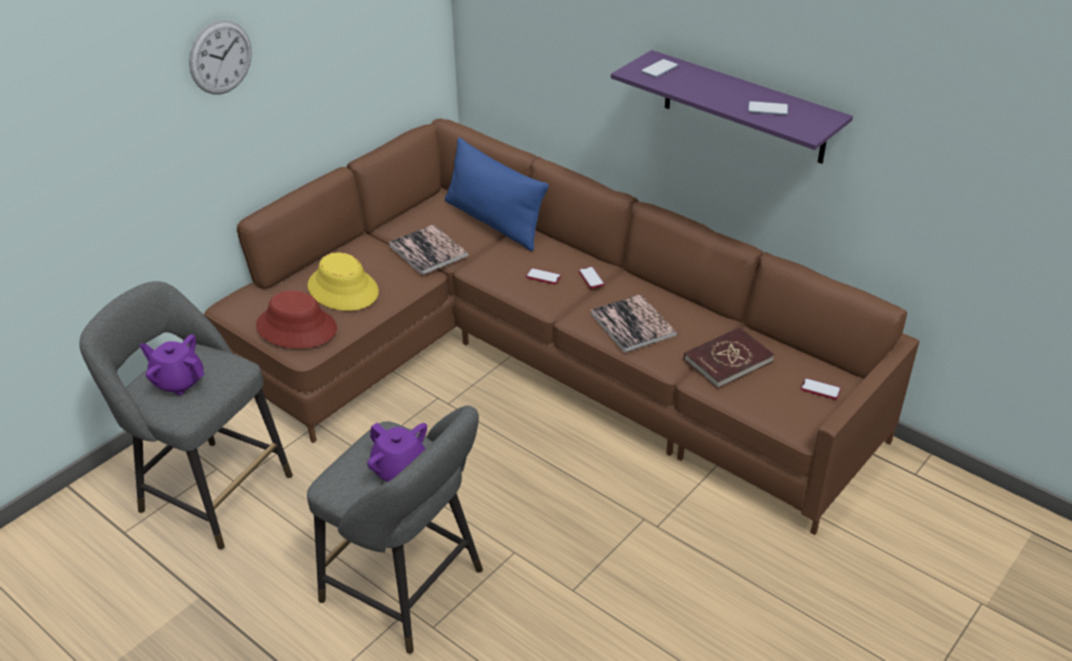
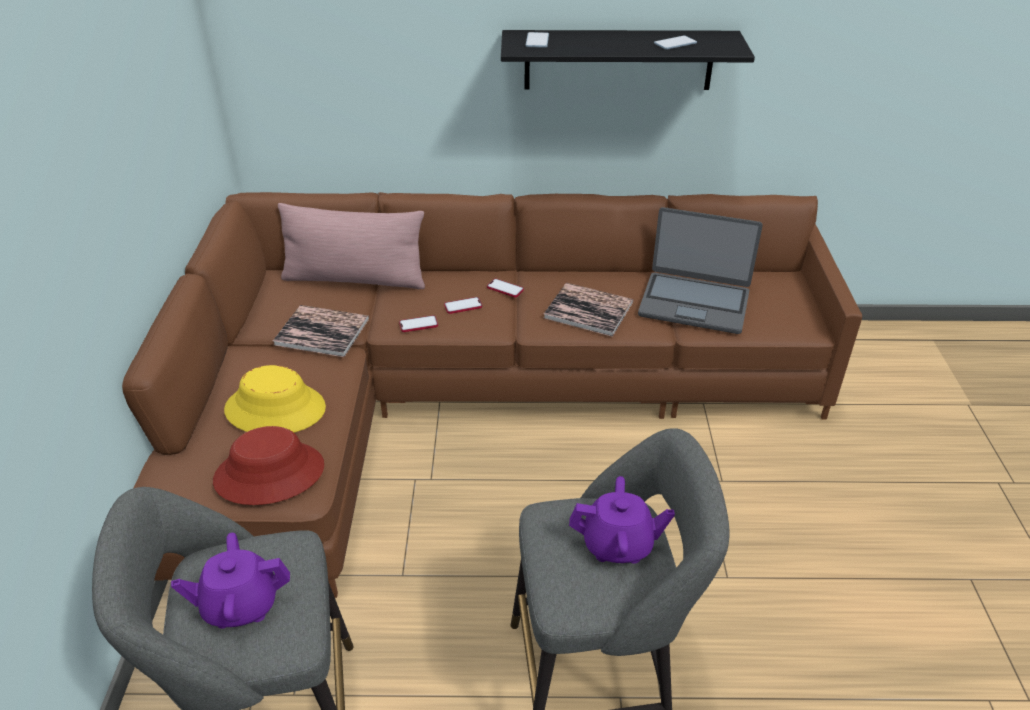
camera: 40 degrees left, 0 degrees up
wall clock [189,20,252,94] -> none
blue pillow [445,138,549,251] -> pink pillow [278,203,425,289]
purple shelf [611,50,853,164] -> black shelf [501,30,755,90]
red book [684,327,775,388] -> laptop [638,207,763,334]
phone [800,378,841,400] -> phone moved to [399,315,438,332]

